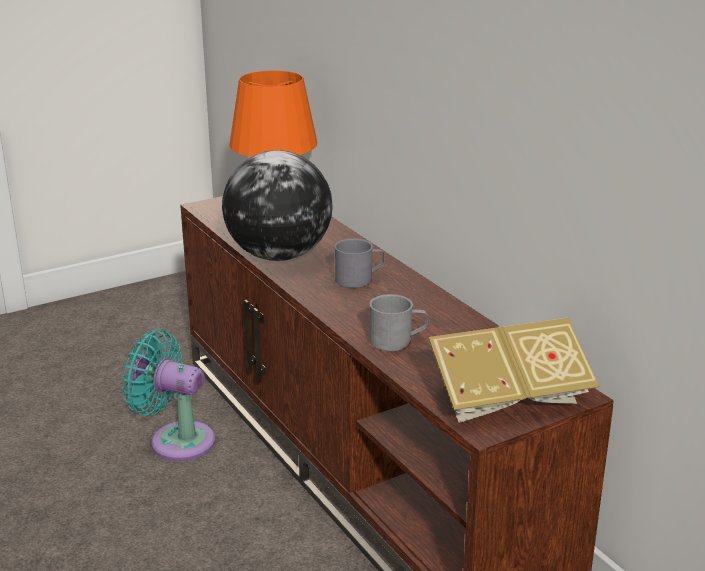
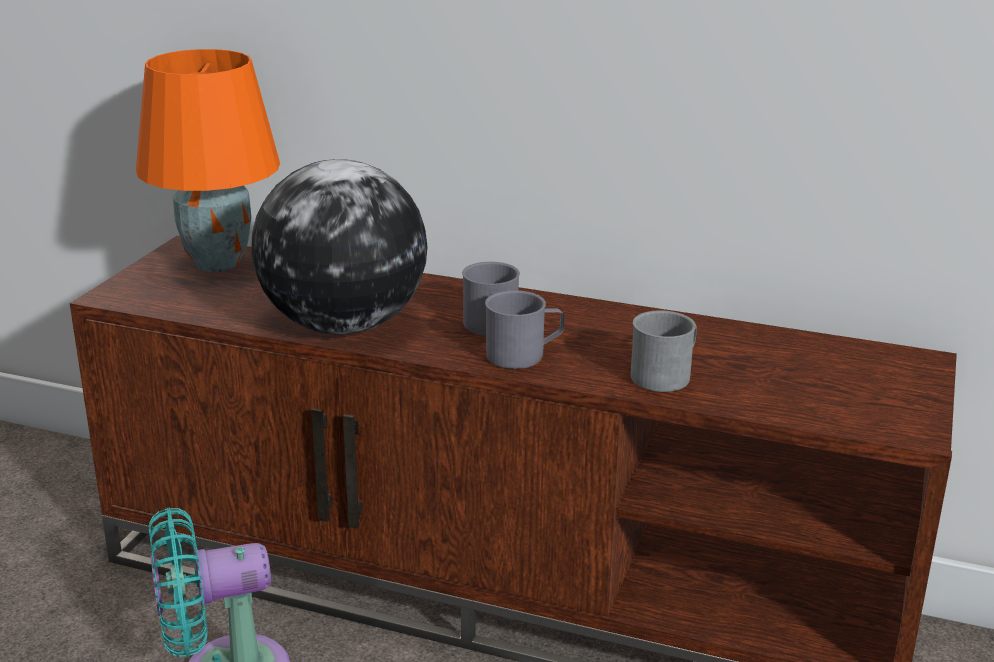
camera: 40 degrees left, 0 degrees up
book [429,318,600,423] -> none
none -> grey mug [485,290,564,369]

